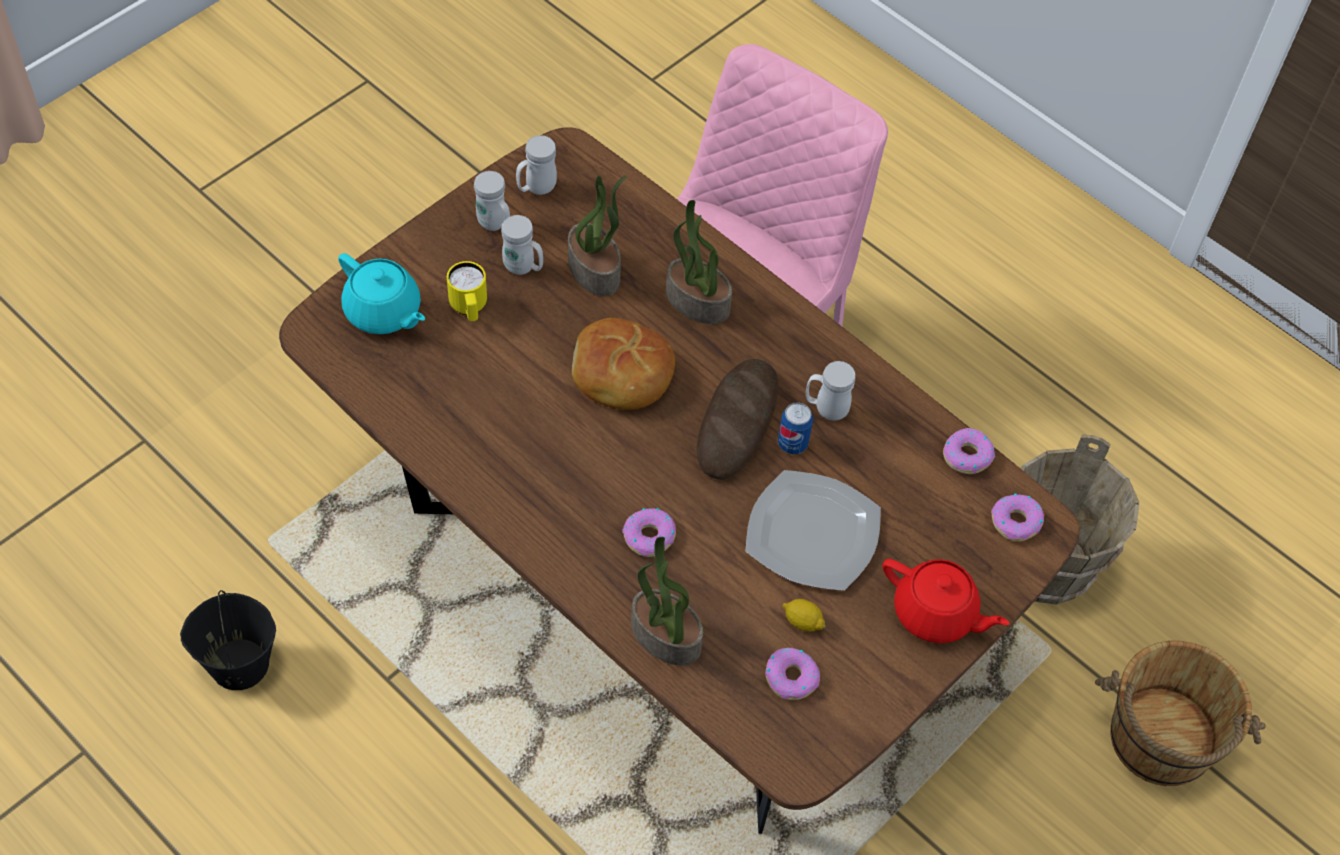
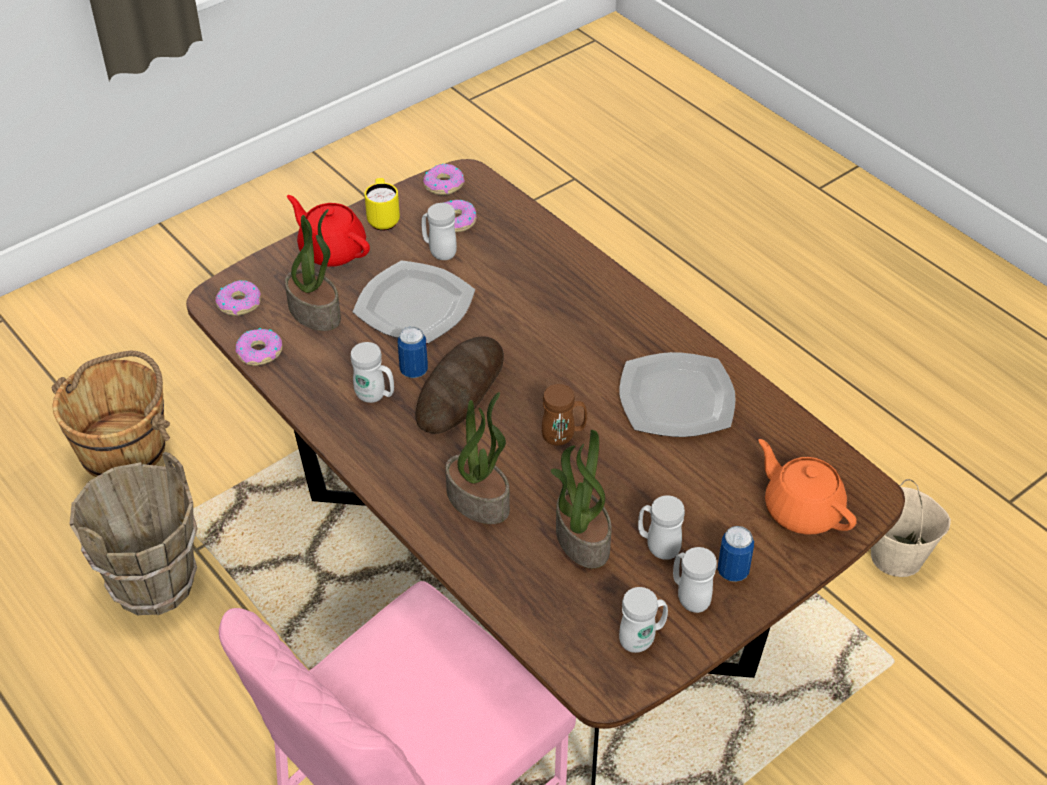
camera: 170 degrees left, 10 degrees down
black bucket [180,590,276,690] -> beige bucket [871,479,951,577]
turquoise teapot [338,253,425,334] -> orange teapot [758,439,857,535]
yellow mug [447,261,487,321] -> yellow mug moved to [364,178,400,231]
bread [572,318,675,410] -> brown mug [542,384,587,446]
donut [622,508,676,557] -> donut moved to [423,164,465,195]
potted plant [631,537,703,666] -> potted plant moved to [285,209,341,331]
lemon [782,599,826,632] -> white mug [422,203,457,260]
none -> plate [619,352,735,437]
none -> can [718,526,754,582]

